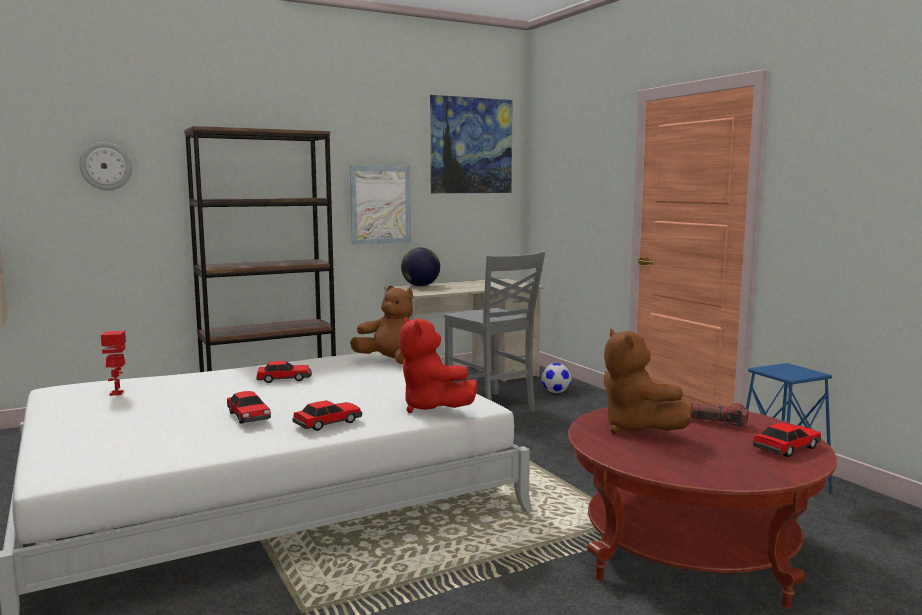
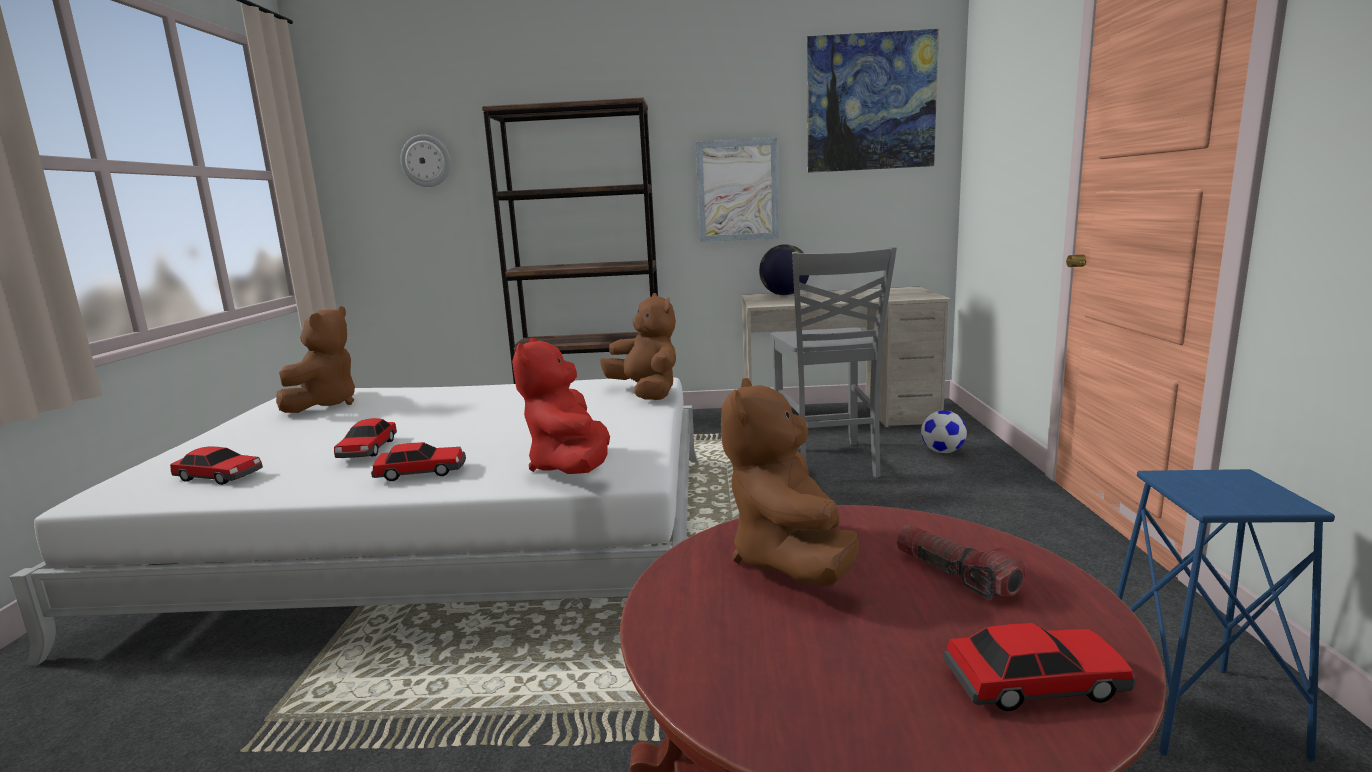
camera: 30 degrees right, 5 degrees up
toy robot [101,331,126,396] -> brown plush toy [276,306,355,413]
toy car [256,361,312,383] -> toy car moved to [170,446,263,485]

